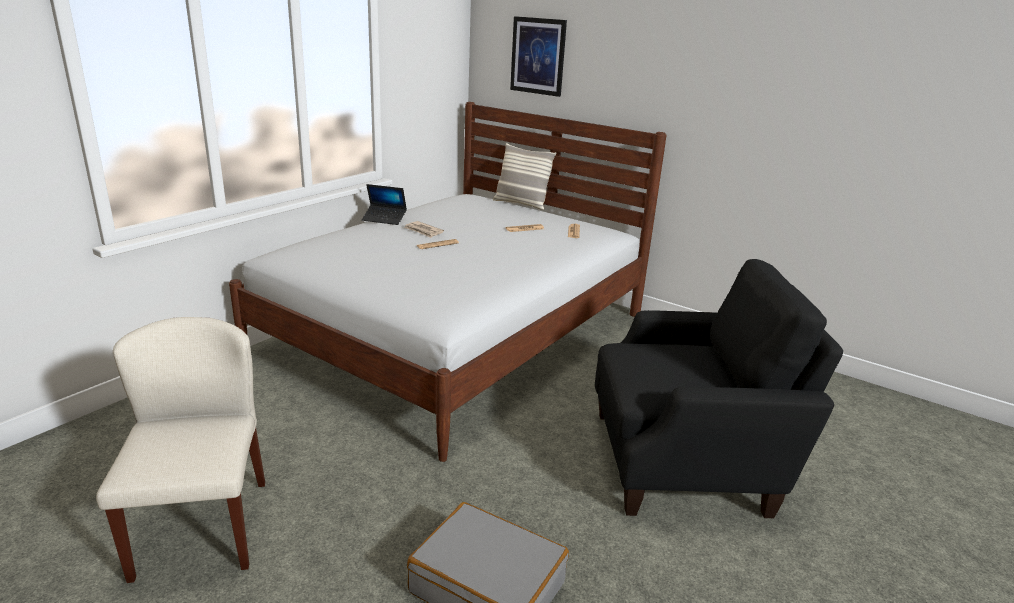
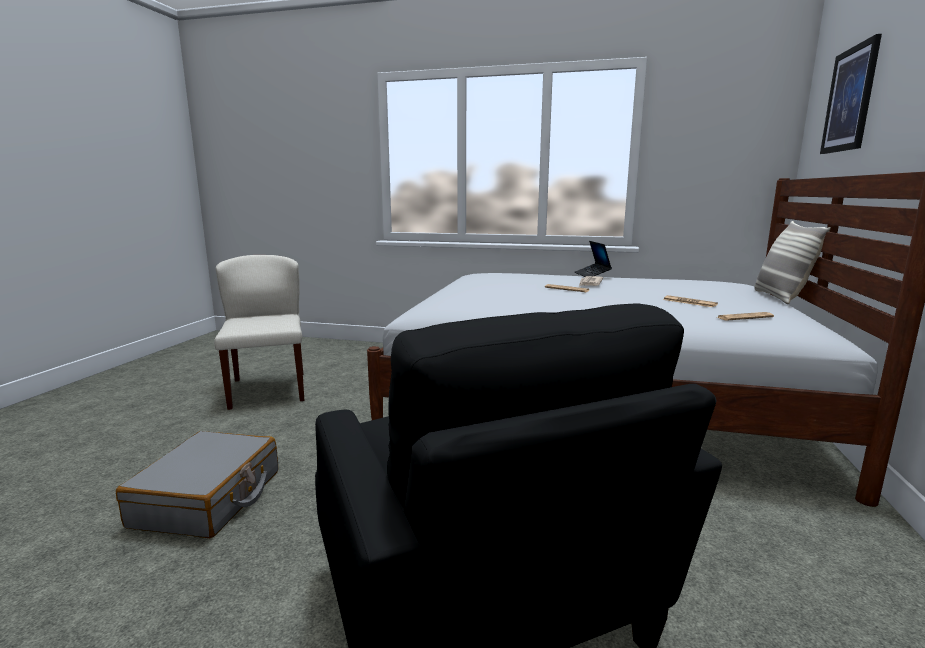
camera: 70 degrees right, 10 degrees down
beige chair [96,317,265,583] -> beige chair turned 75 degrees counterclockwise [214,255,305,410]

